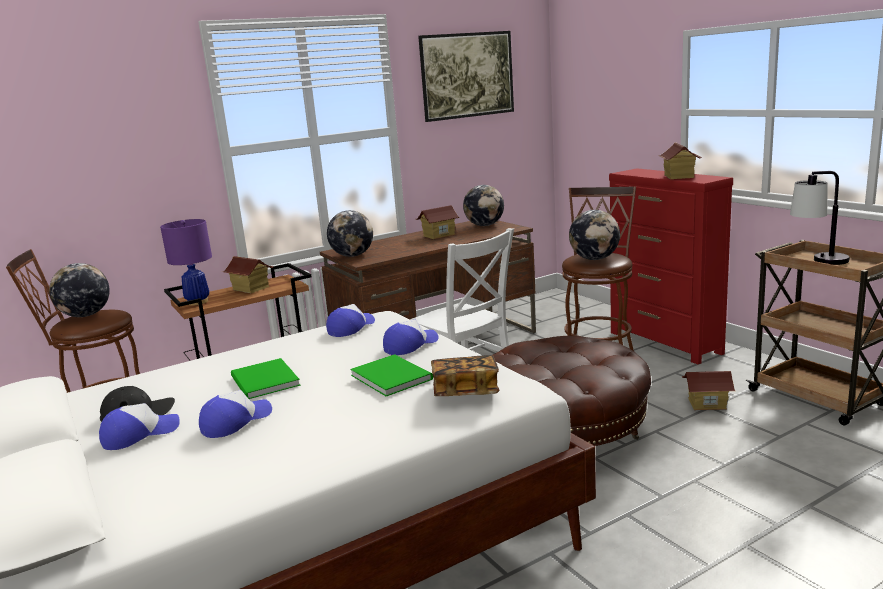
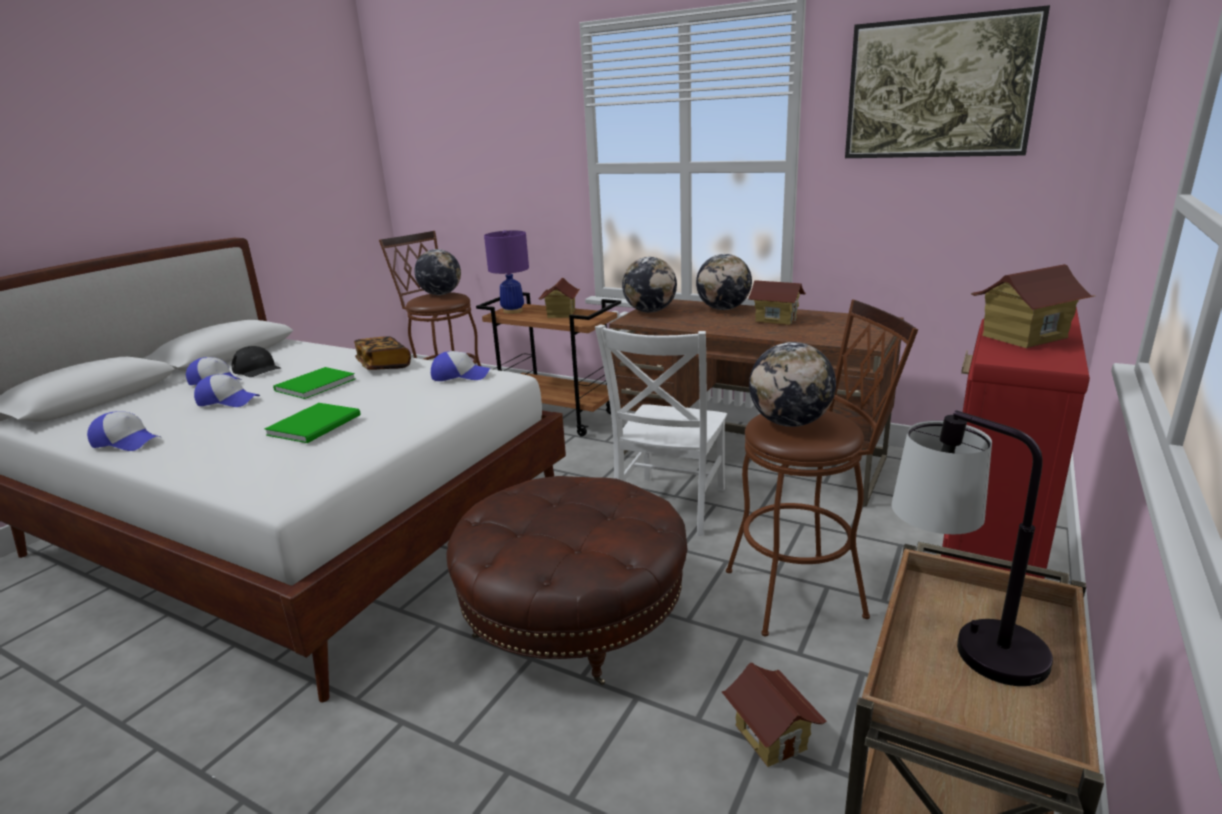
camera: 60 degrees right, 5 degrees up
cap [383,320,439,355] -> cap moved to [87,411,160,451]
book [431,355,499,396] -> book moved to [354,336,411,370]
globe [463,185,504,226] -> globe moved to [696,254,752,310]

